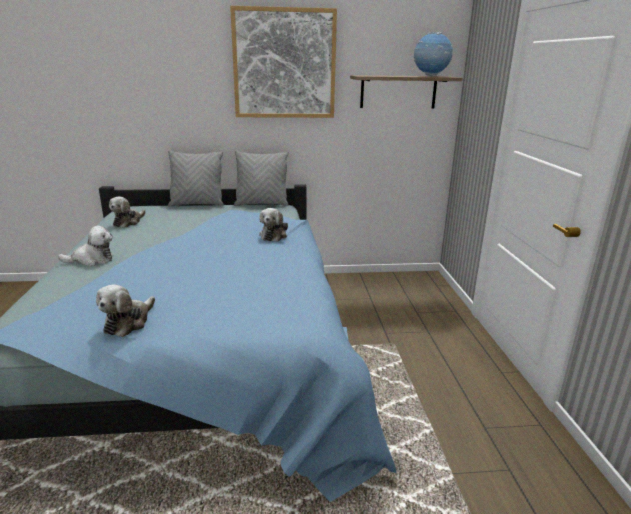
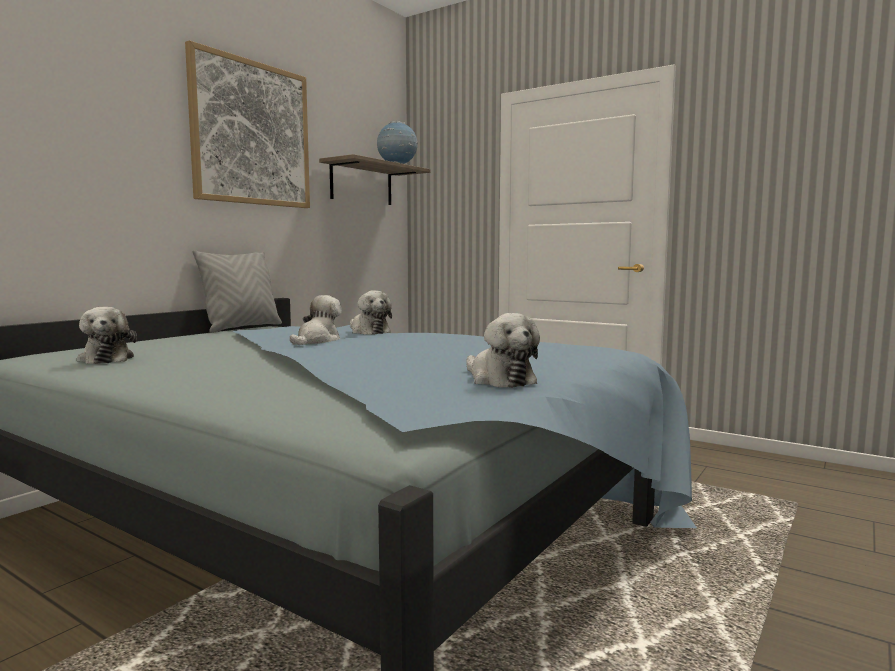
camera: 50 degrees left, 15 degrees down
plush toy [58,225,113,266] -> plush toy moved to [290,295,342,345]
grey pillow [168,150,224,207] -> none

